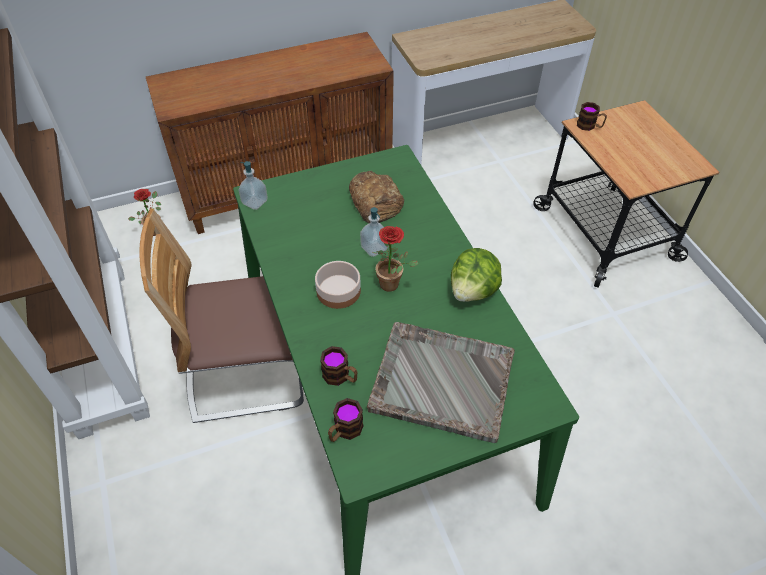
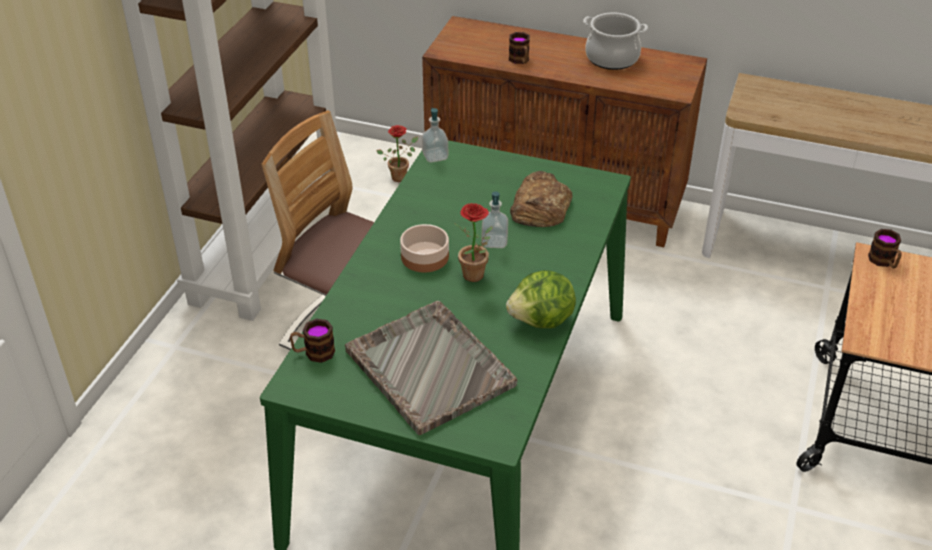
camera: 40 degrees right, 10 degrees down
mug [320,346,358,386] -> mug moved to [509,32,530,64]
none -> cooking pot [583,13,648,70]

